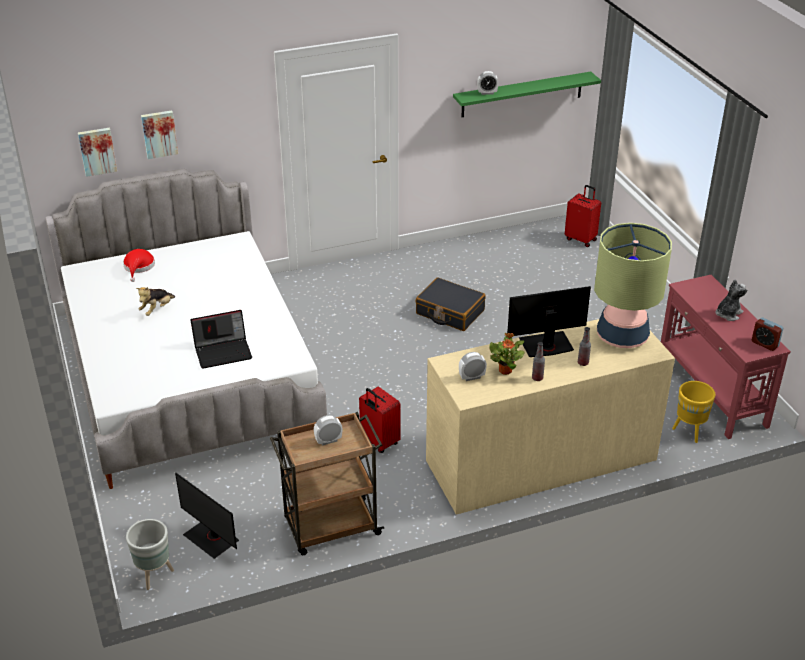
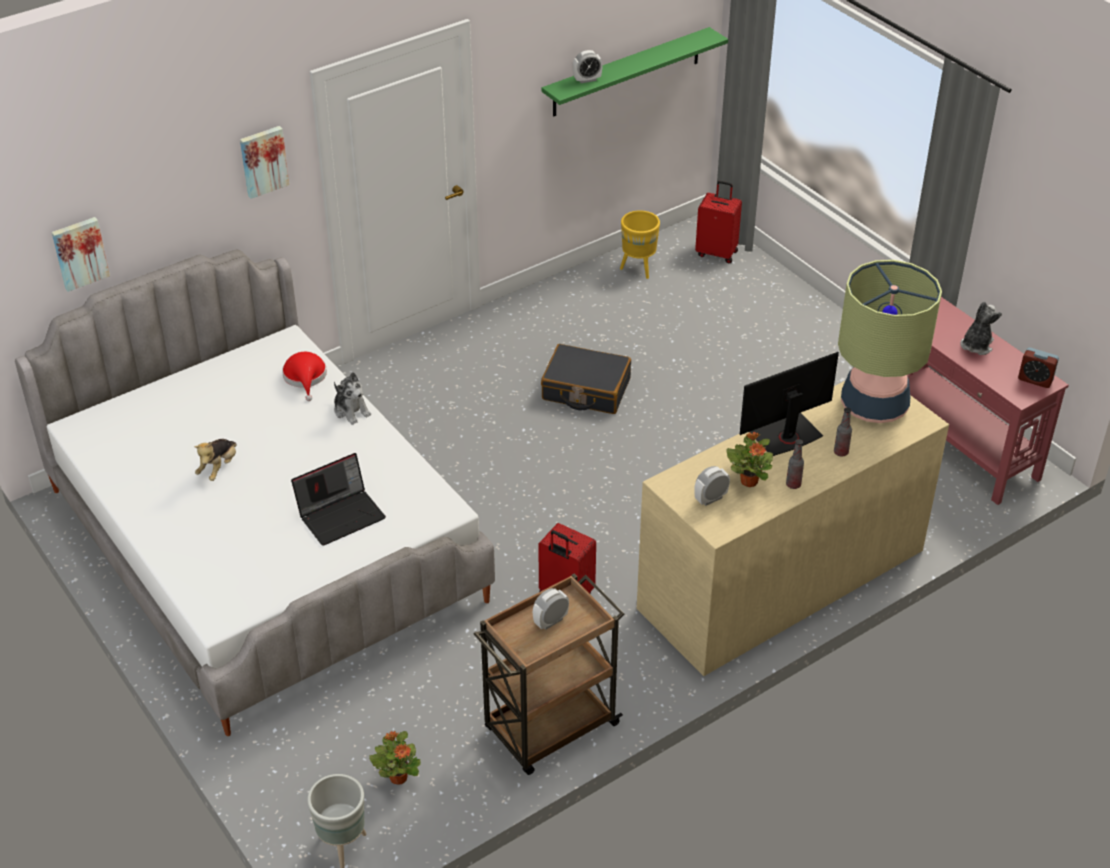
camera: 15 degrees left, 5 degrees up
red hat [123,249,155,282] -> red hat moved to [282,352,327,401]
picture [141,110,178,159] -> picture moved to [240,126,289,199]
monitor [175,473,239,559] -> potted plant [369,731,421,785]
yellow planter [672,381,715,443] -> yellow planter moved to [620,210,660,279]
none -> plush toy [334,372,371,425]

